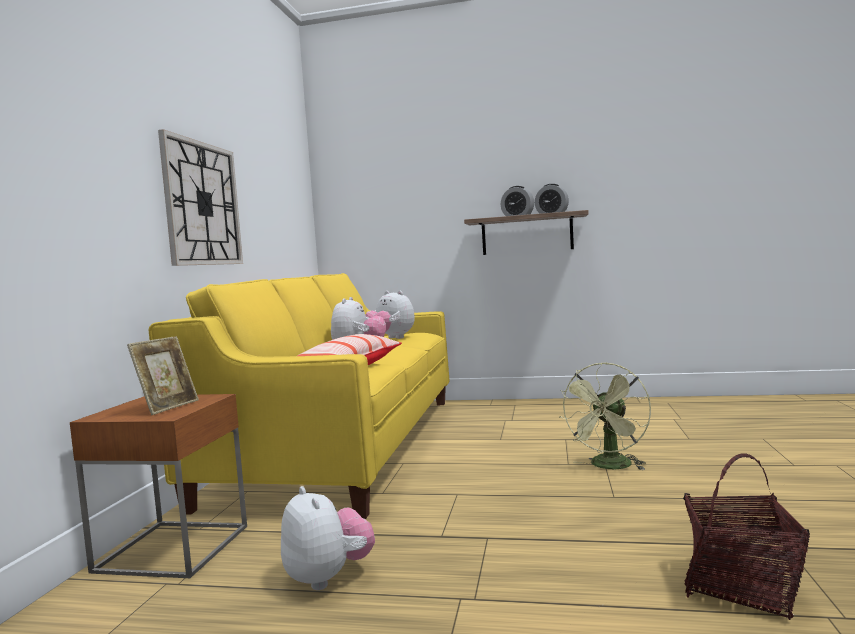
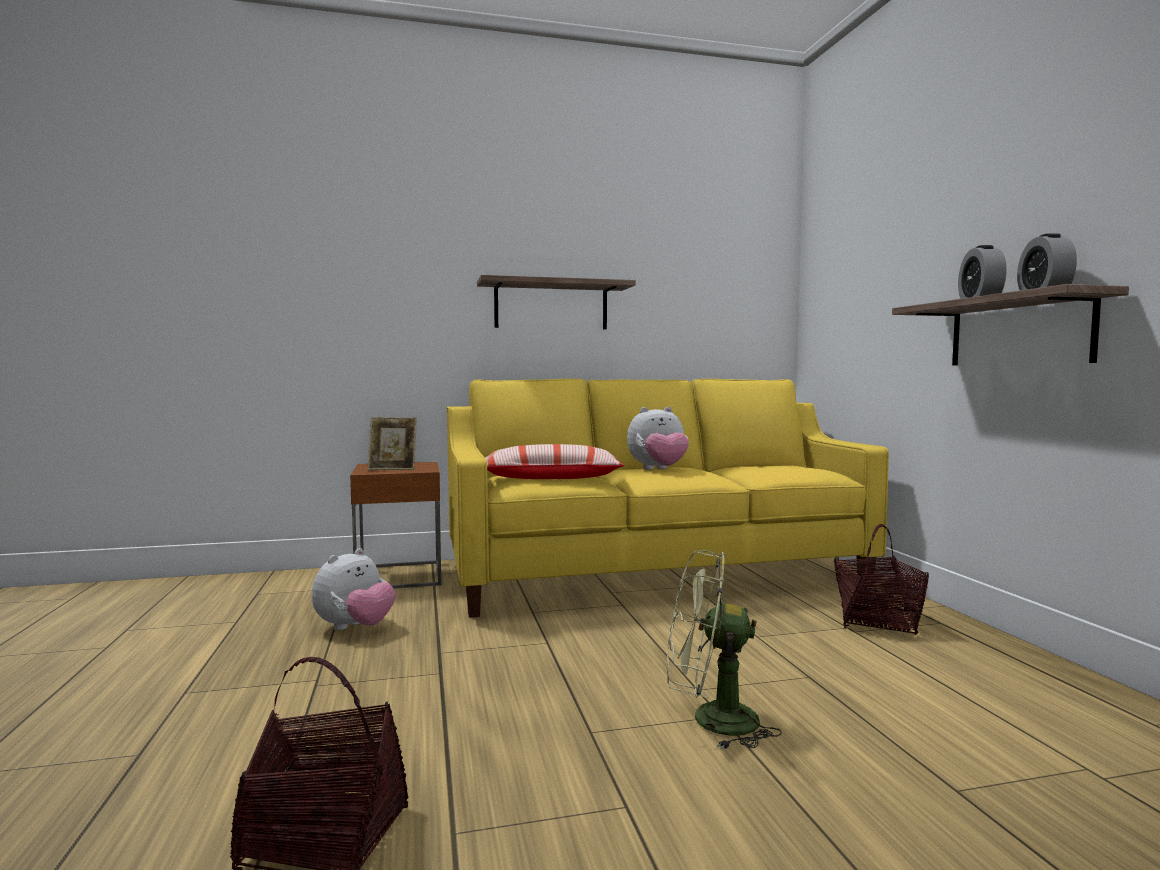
camera: 65 degrees right, 0 degrees up
wall clock [158,129,243,266] -> shelf [477,275,636,329]
plush toy [365,291,415,339] -> none
none -> basket [834,524,929,635]

